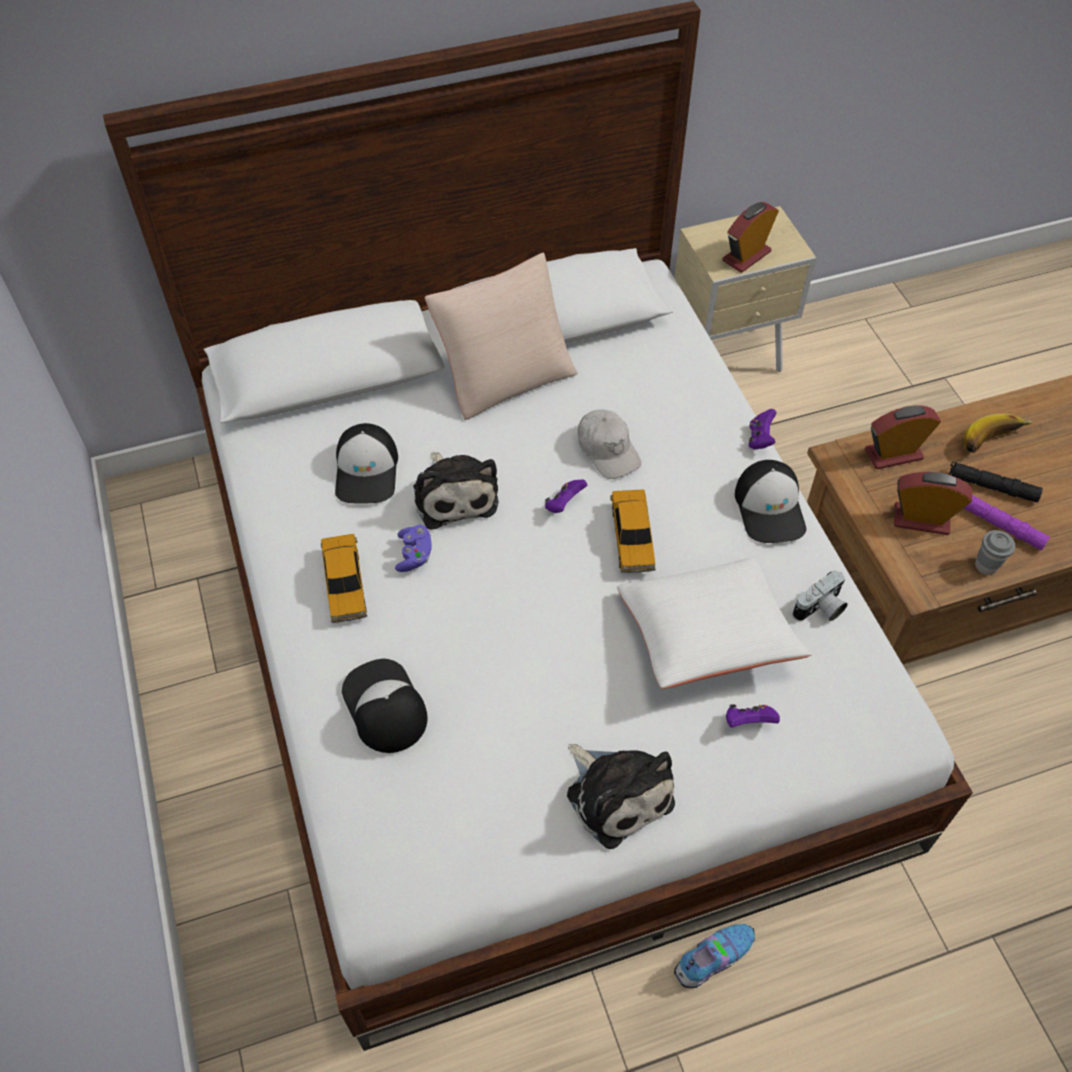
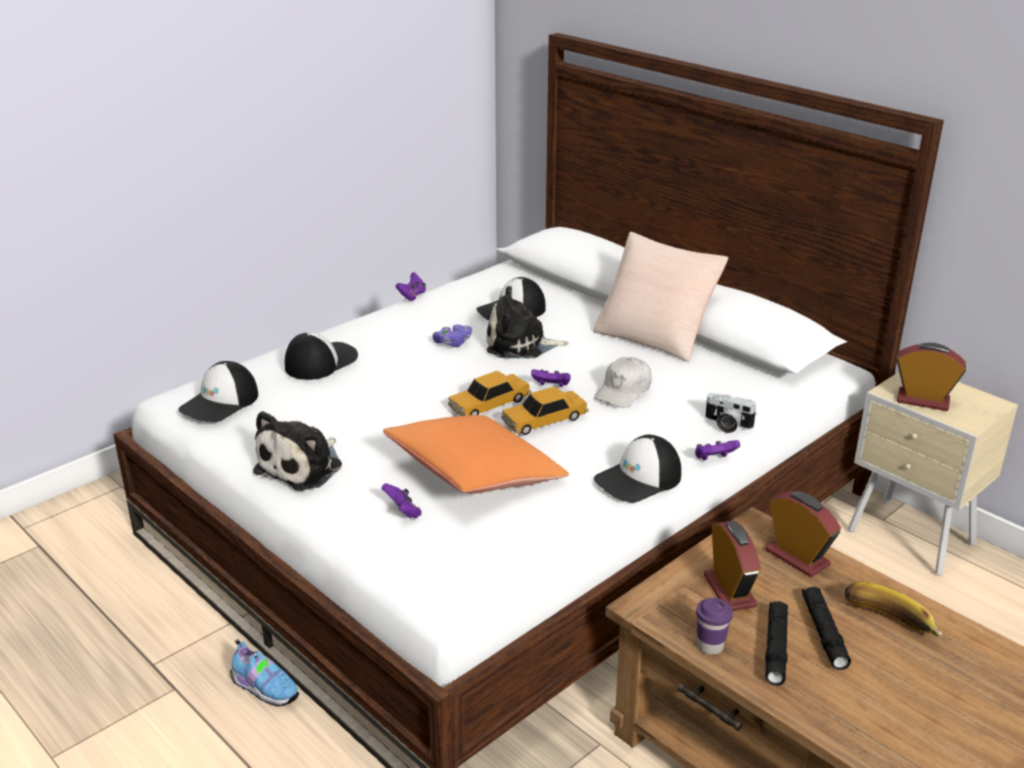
camera: 65 degrees right, 25 degrees down
toy car [321,534,367,623] -> toy car moved to [448,371,531,416]
plush toy [413,452,499,530] -> plush toy turned 45 degrees clockwise [486,286,569,358]
white pillow [617,558,812,689] -> orange pillow [383,415,569,494]
camera [793,570,848,621] -> camera moved to [705,393,757,433]
purple flashlight [964,495,1050,551] -> black flashlight [765,601,788,686]
grey cup [975,530,1015,575] -> purple cup [696,598,733,655]
none -> cap [178,361,258,422]
none -> purple game controller [396,272,426,301]

